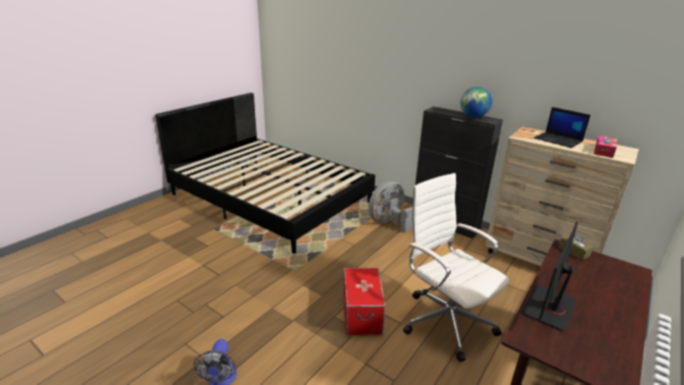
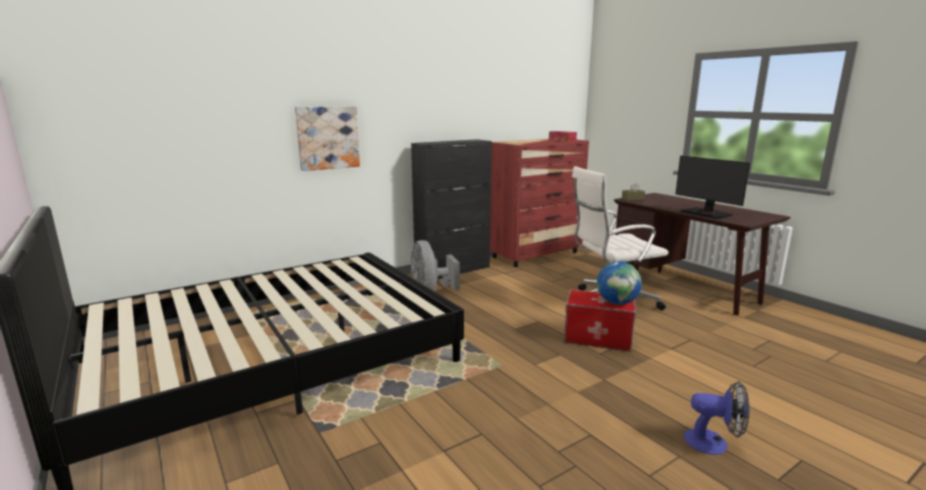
camera: 70 degrees left, 10 degrees down
globe [460,87,492,118] -> globe moved to [597,261,642,305]
beige dresser [485,126,639,266] -> red dresser [490,139,589,267]
laptop [534,107,591,148] -> none
none -> picture [295,106,360,171]

